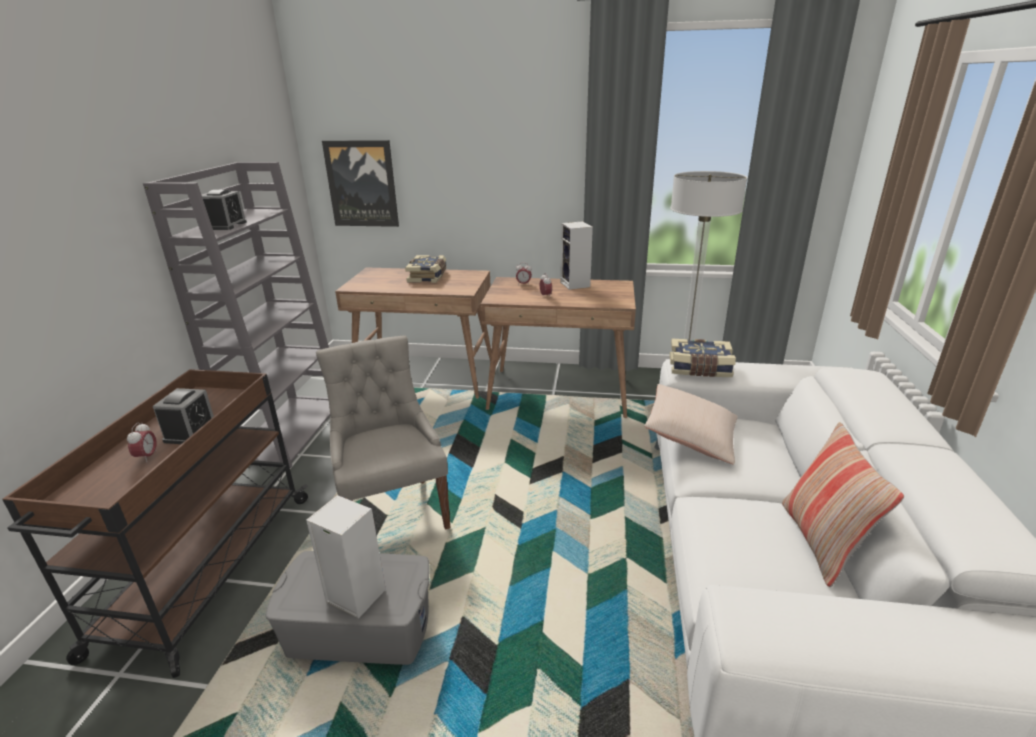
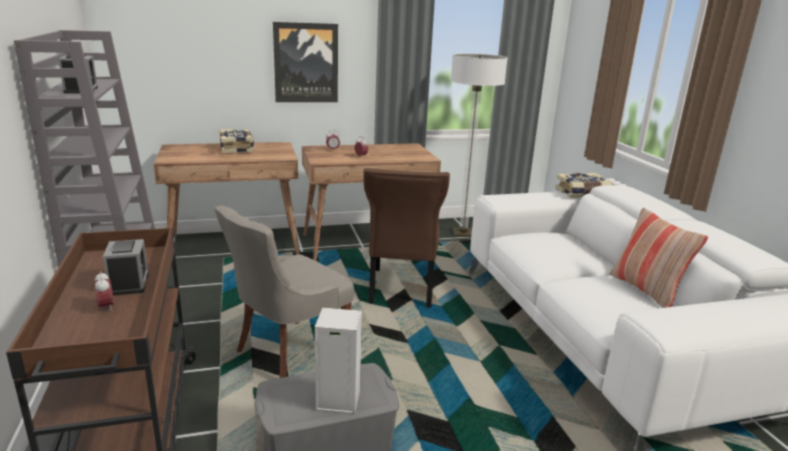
camera: 25 degrees left, 5 degrees down
grey chair [316,336,450,529] -> grey chair turned 90 degrees counterclockwise [214,206,354,378]
picture [322,140,399,227] -> picture moved to [273,22,338,102]
speaker [560,221,593,290] -> none
beige pillow [644,384,738,465] -> none
book [670,338,736,377] -> book moved to [555,173,612,198]
none -> brown chair [364,168,450,308]

